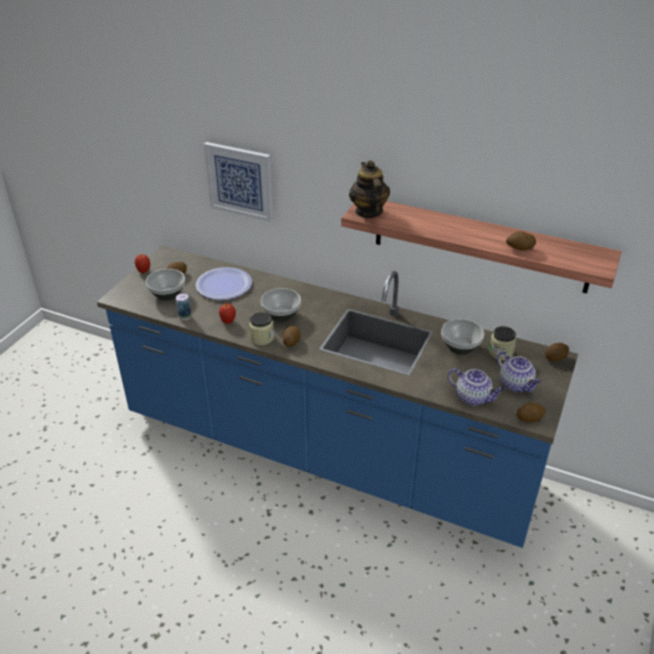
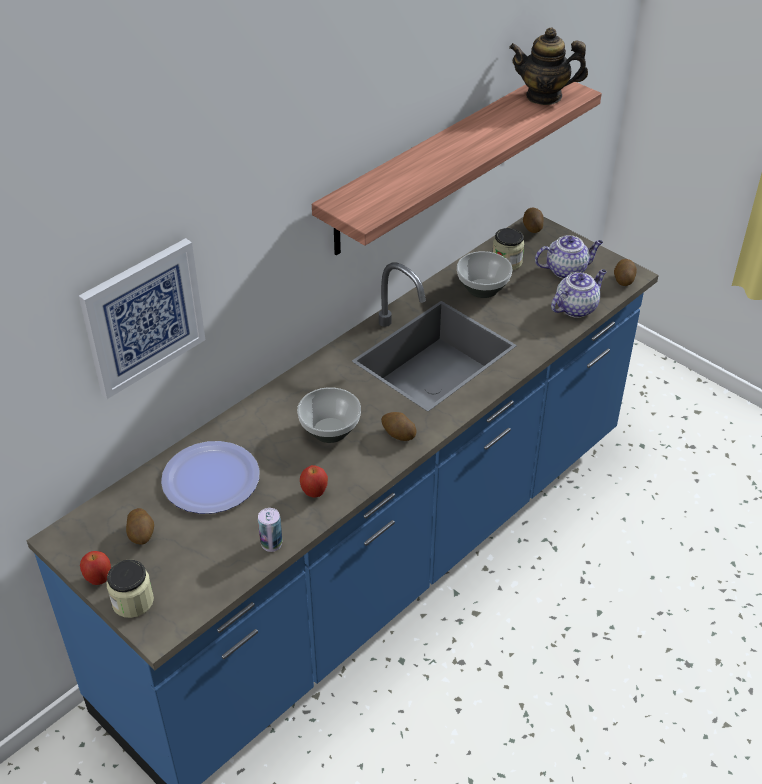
camera: 70 degrees left, 5 degrees up
bowl [146,269,185,301] -> none
jar [249,312,274,345] -> jar moved to [107,560,154,618]
teapot [349,160,390,218] -> teapot moved to [509,28,588,105]
potato [506,231,536,250] -> none

